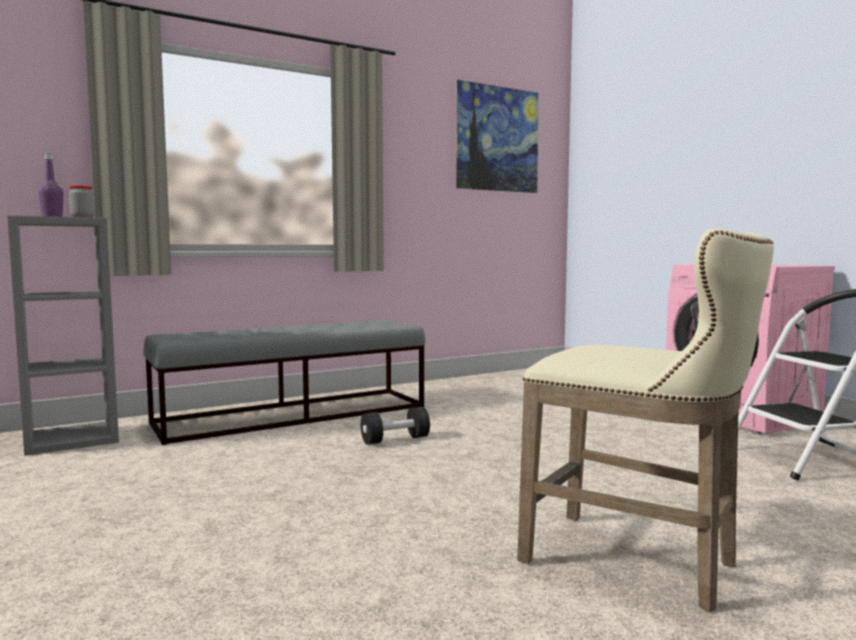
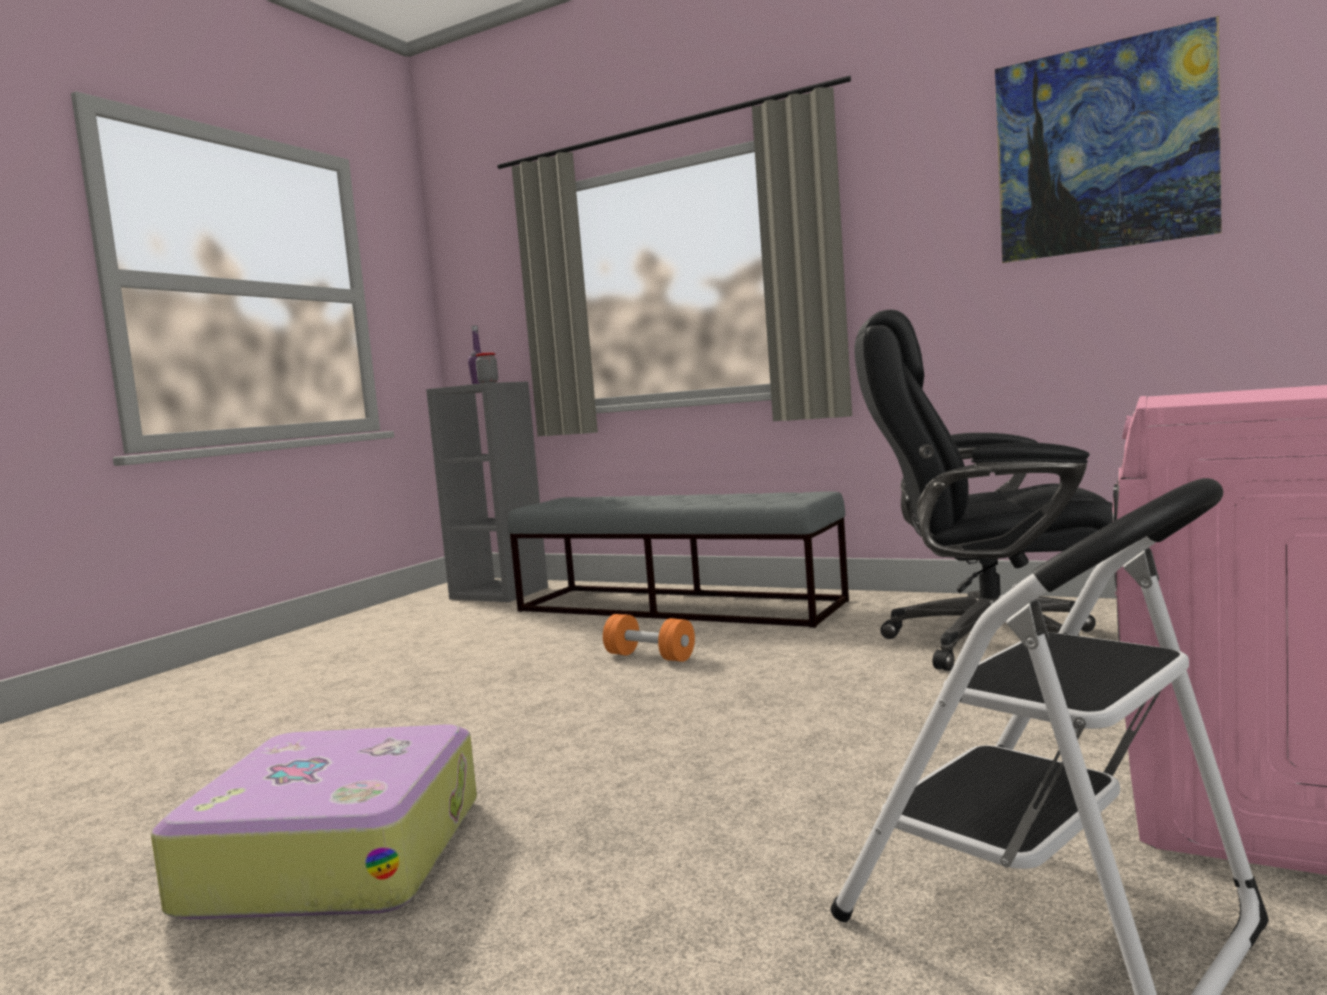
camera: 60 degrees right, 0 degrees up
black dumbbell [361,407,430,445] -> orange dumbbell [603,614,695,662]
beige stool [517,229,774,612] -> suitcase [151,725,477,919]
none -> black office chair [854,309,1113,671]

